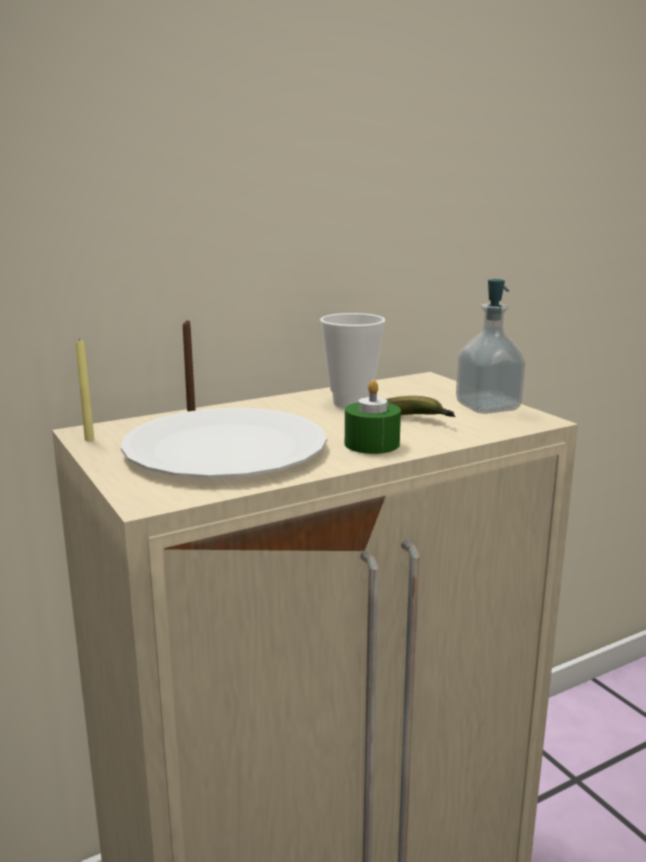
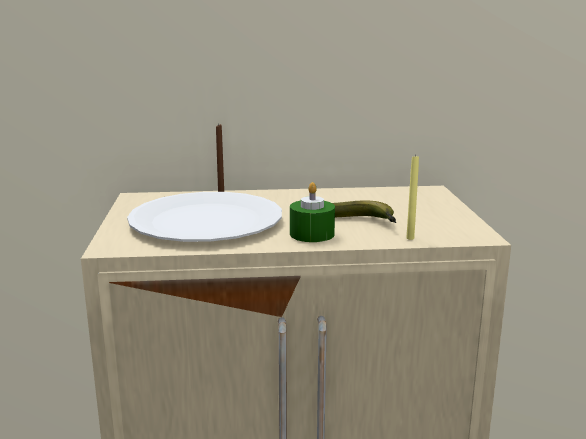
camera: 25 degrees right, 0 degrees up
yellow candle [76,338,94,441] -> yellow candle moved to [406,154,419,240]
cup [320,313,385,408] -> none
soap dispenser [456,279,525,414] -> none

